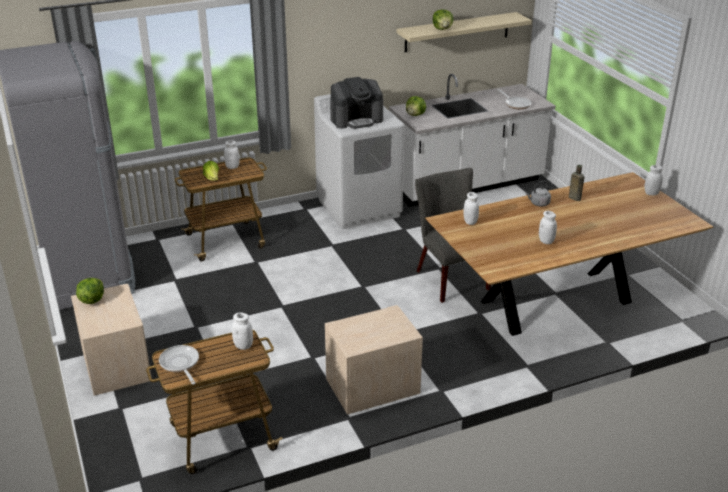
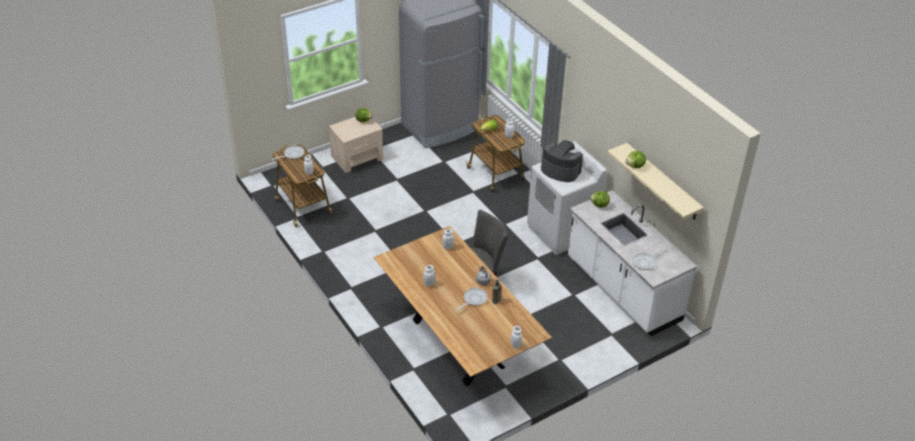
camera: 80 degrees right, 10 degrees up
beige nightstand [325,305,423,415] -> none
coffee machine [330,77,383,129] -> coffee machine turned 150 degrees clockwise [541,140,583,182]
none -> frying pan [456,288,487,311]

